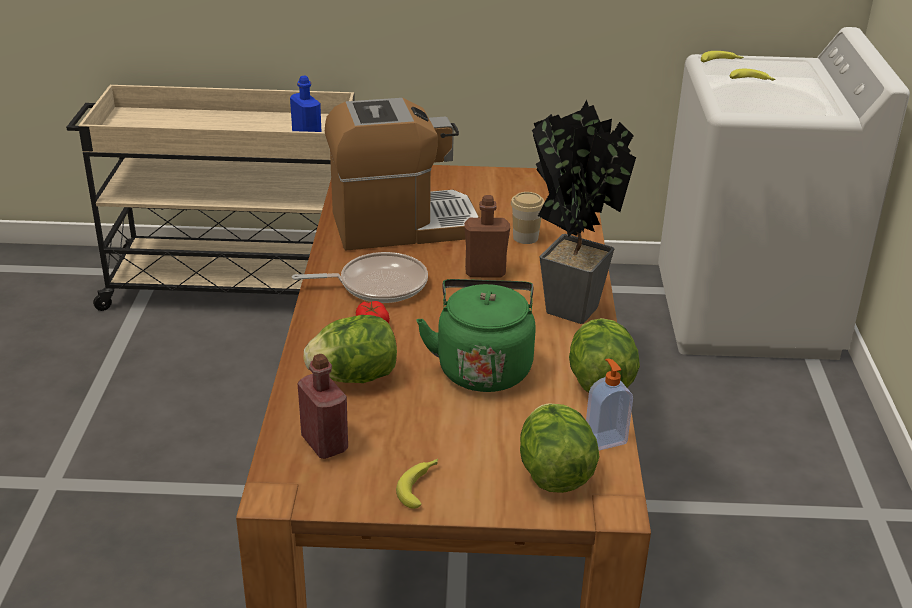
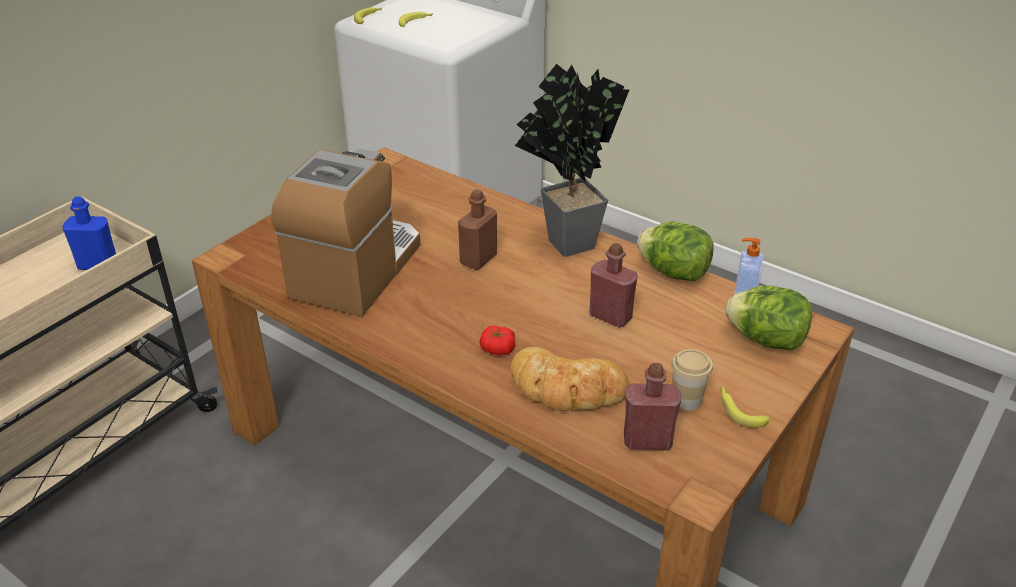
camera: 55 degrees left, 5 degrees up
frying pan [292,252,428,303] -> none
lettuce [304,315,397,383] -> bread [511,347,629,411]
green kettle [417,279,536,392] -> red bottle [590,243,638,328]
cup [511,192,545,244] -> cup moved to [671,349,713,410]

